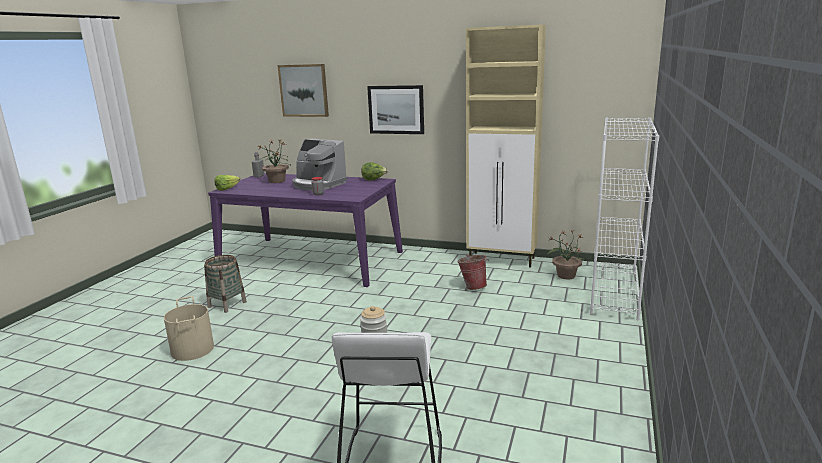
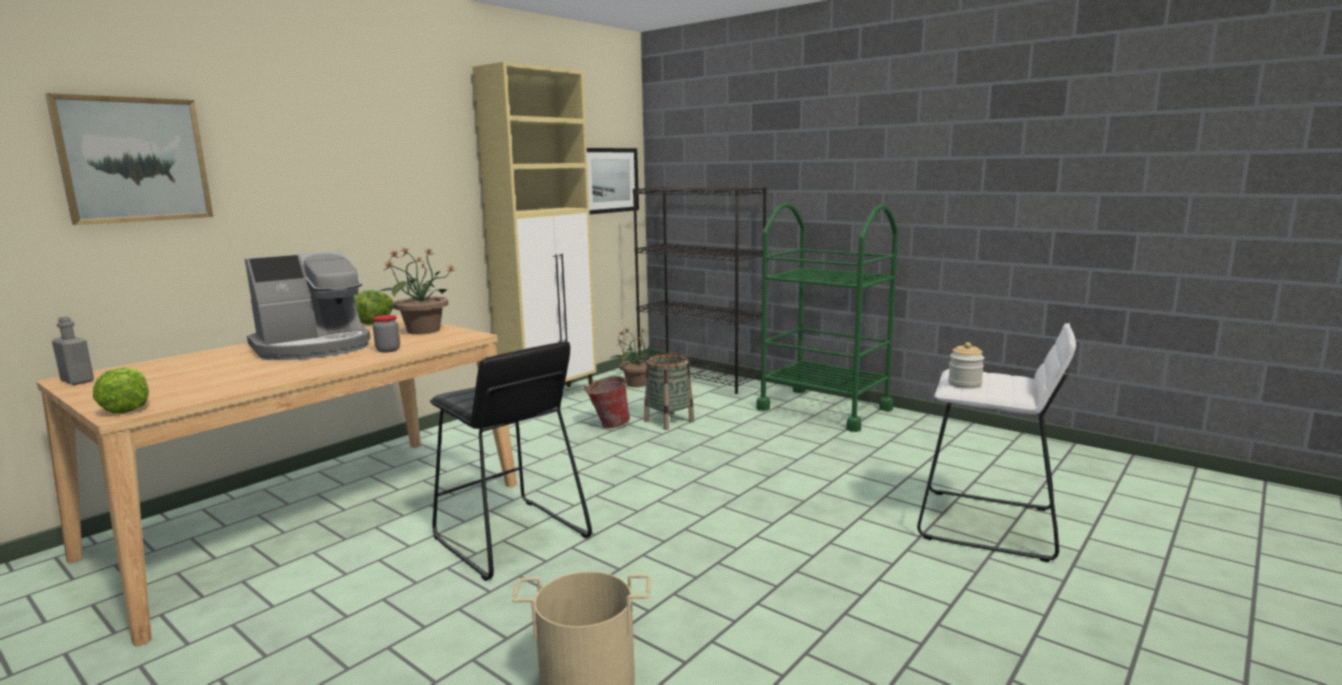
camera: 70 degrees left, 5 degrees down
basket [204,255,247,313] -> basket moved to [644,353,694,430]
purple dining table [208,173,403,287] -> beige dining table [36,315,517,647]
potted plant [257,139,290,183] -> potted plant moved to [378,247,454,334]
picture [367,85,424,134] -> picture moved to [587,148,639,214]
white bookcase [590,117,660,320] -> black bookcase [633,187,767,394]
none -> black stool [430,341,592,581]
none -> green cart [756,202,898,432]

